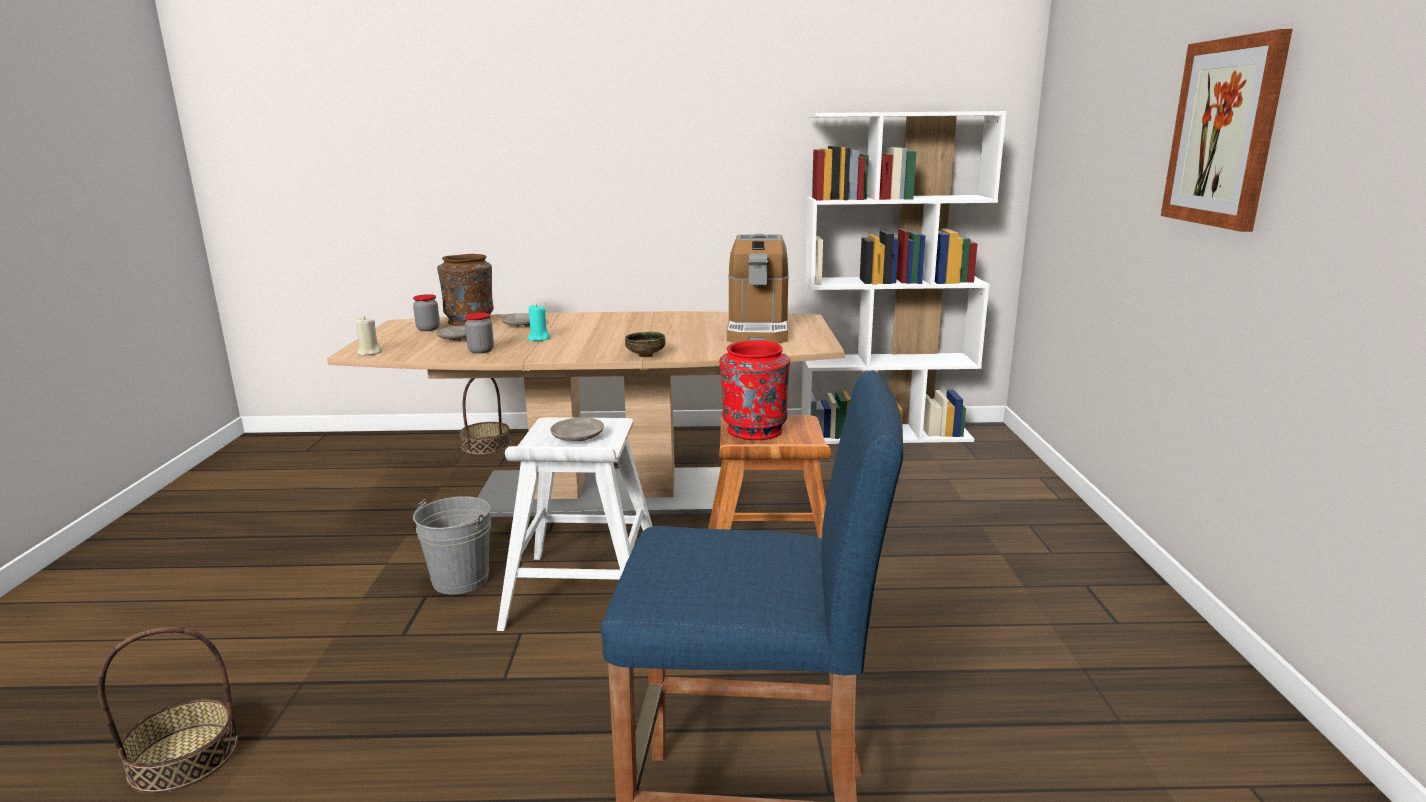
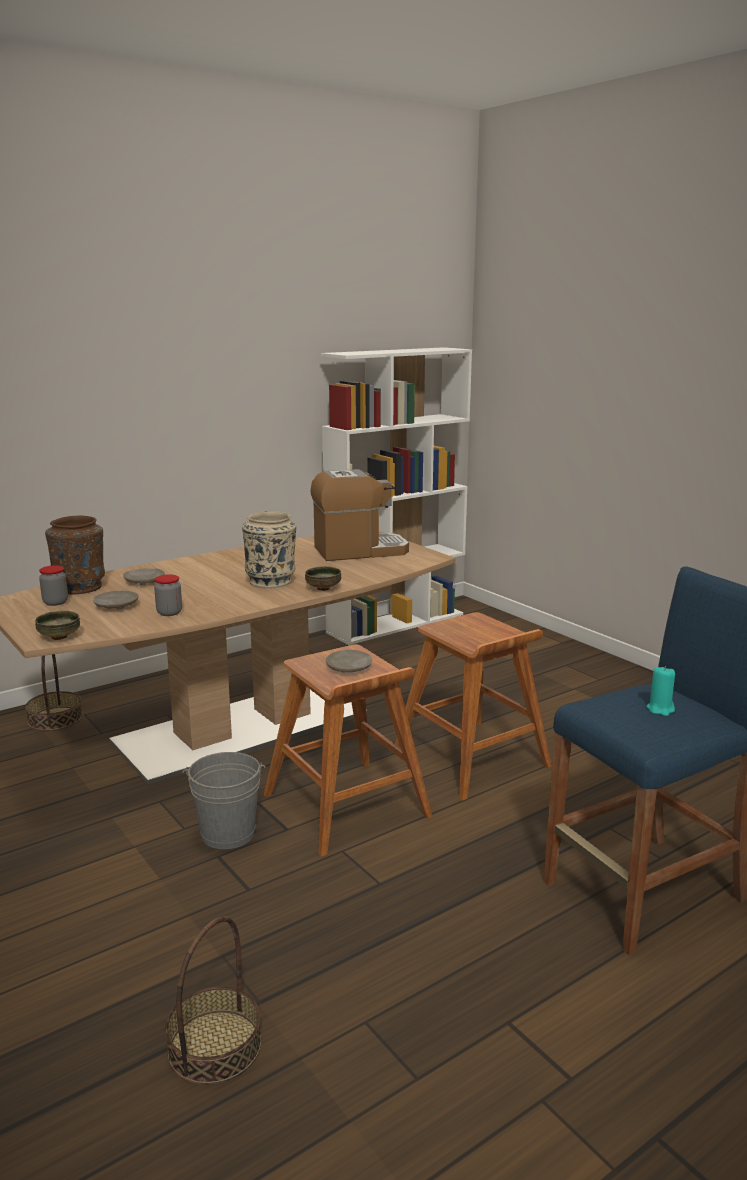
camera: 35 degrees left, 0 degrees up
beige candle [356,316,382,356] -> bowl [35,611,80,640]
white stool [497,417,653,631] -> brown stool [264,645,432,857]
turquoise candle [528,304,550,341] -> turquoise candle moved to [647,666,675,716]
red vase [719,340,790,440] -> none
coffee machine [727,234,789,343] -> coffee machine turned 75 degrees counterclockwise [311,469,409,561]
picture [1161,29,1293,232] -> none
none -> beige vase [242,511,296,588]

